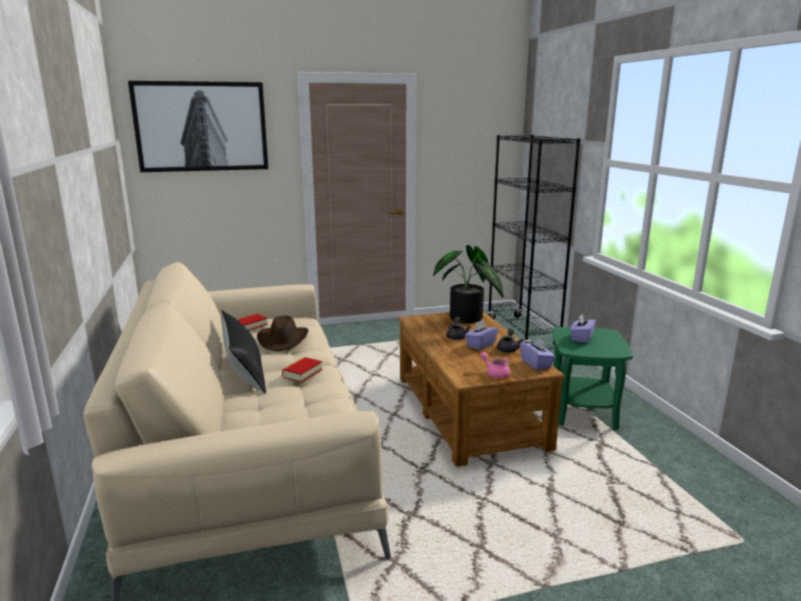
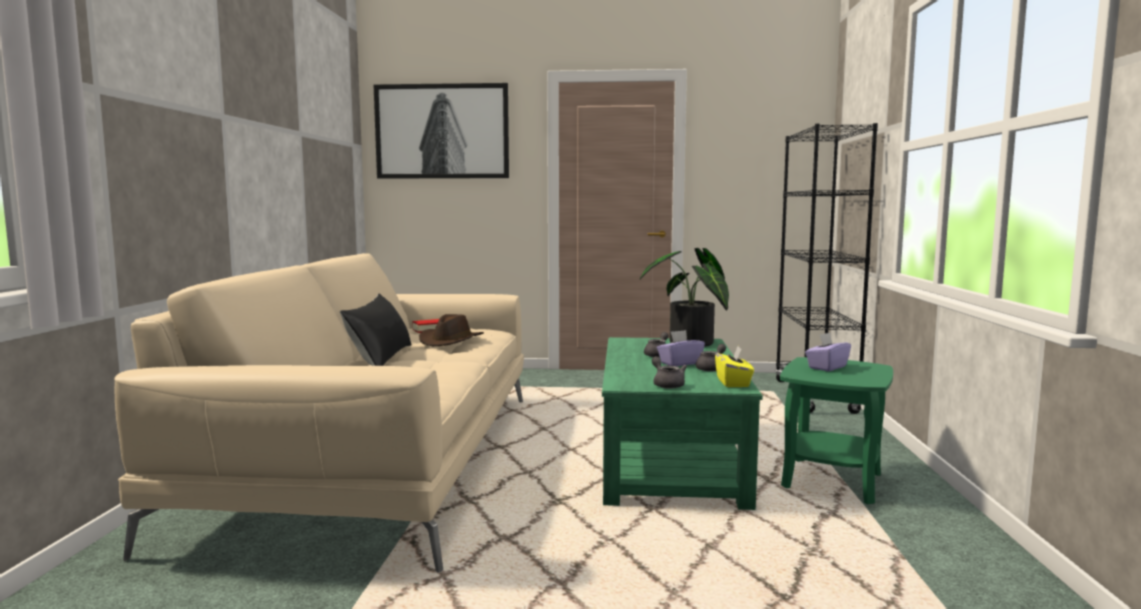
camera: 20 degrees right, 10 degrees down
book [282,357,322,383] -> none
brown coffee table [399,311,565,467] -> green coffee table [602,337,763,510]
pink teapot [480,352,510,378] -> grey teapot [652,356,687,389]
purple tissue box [520,337,556,370] -> yellow tissue box [715,347,754,387]

